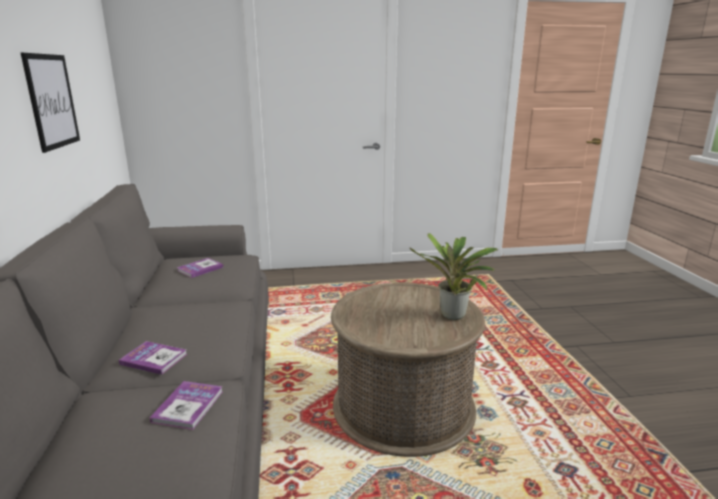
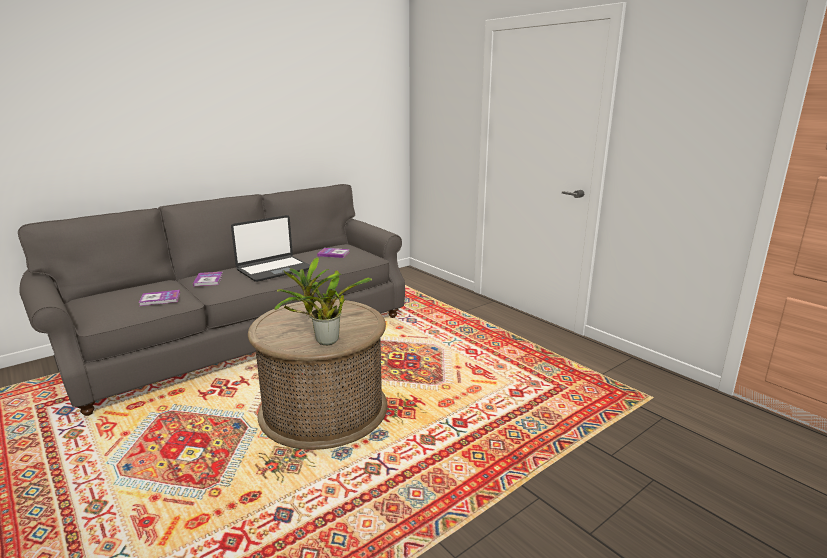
camera: 60 degrees right, 0 degrees up
picture [21,53,80,153] -> none
none -> laptop [231,215,310,282]

